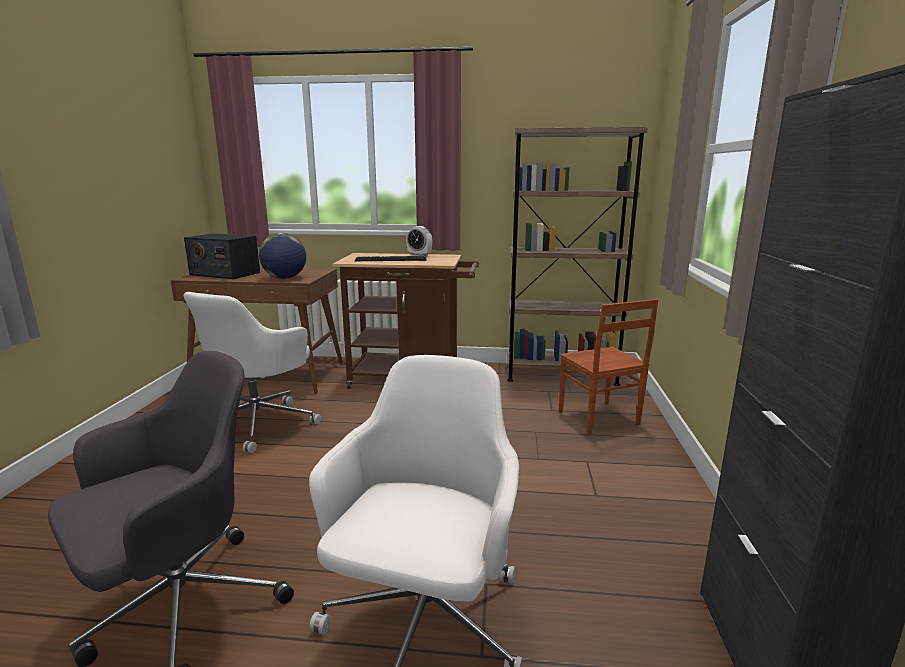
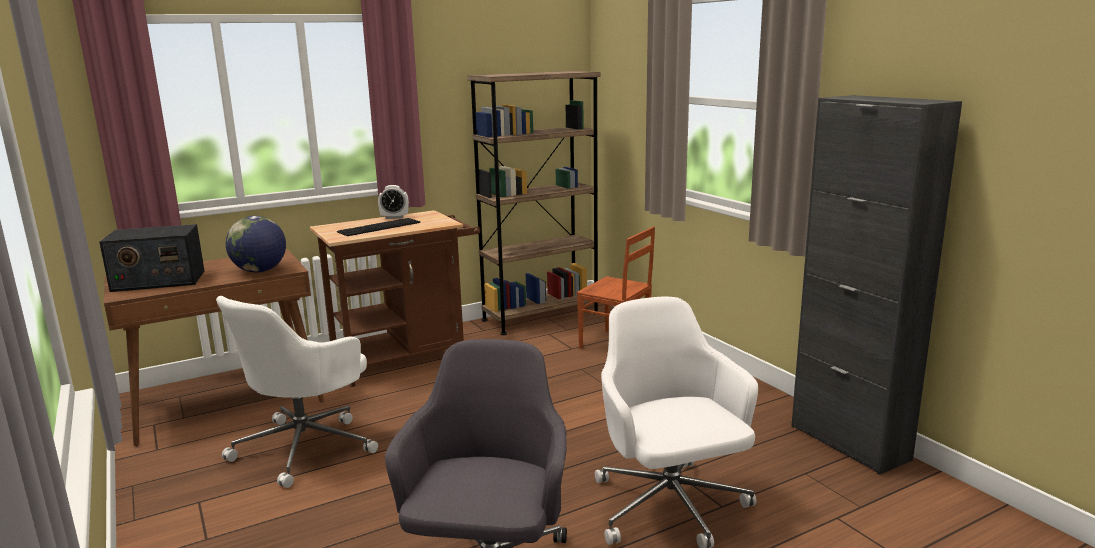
camera: 35 degrees left, 0 degrees up
white office chair [184,292,321,453] -> white office chair turned 45 degrees clockwise [216,296,378,488]

